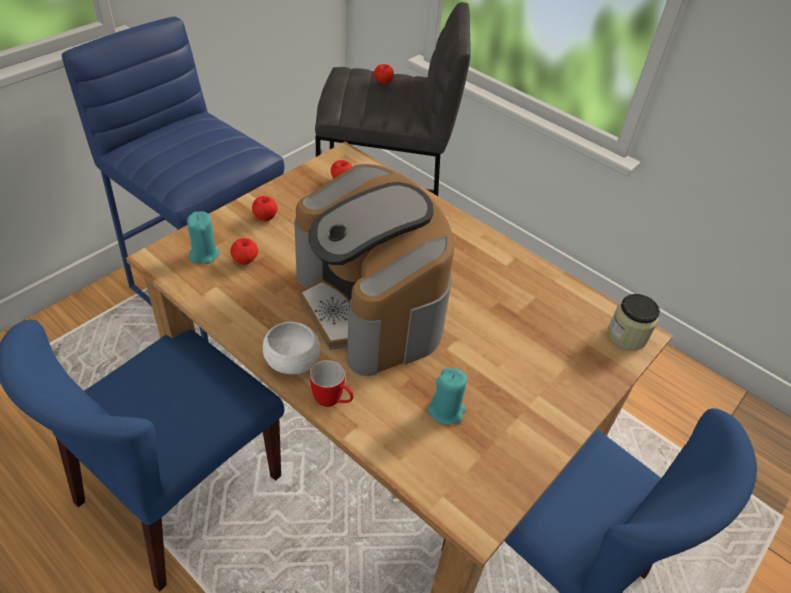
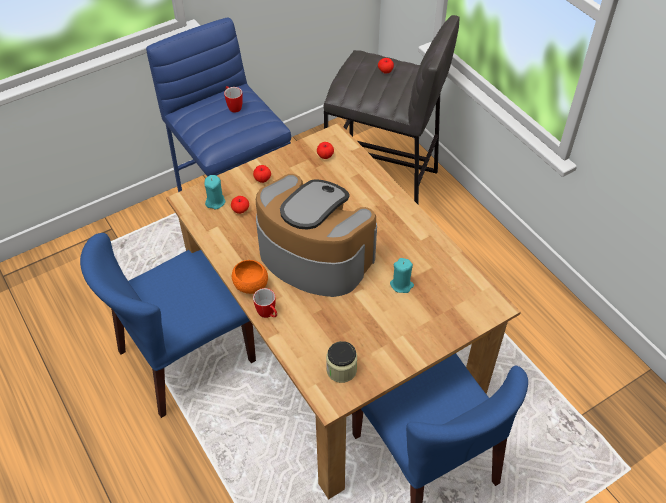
camera: 20 degrees right, 5 degrees up
white bowl [263,322,320,374] -> orange bowl [232,260,268,294]
coffee machine [294,164,454,376] -> coffee machine turned 135 degrees clockwise [256,174,377,297]
turquoise candle [428,368,468,425] -> turquoise candle moved to [390,258,414,293]
jar [607,294,660,350] -> jar moved to [326,341,357,383]
none -> mug [224,86,243,113]

